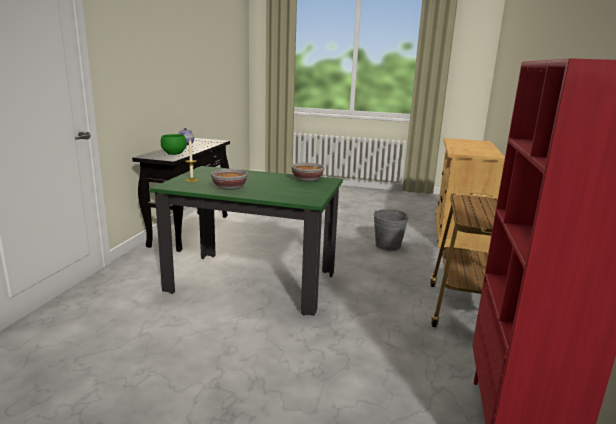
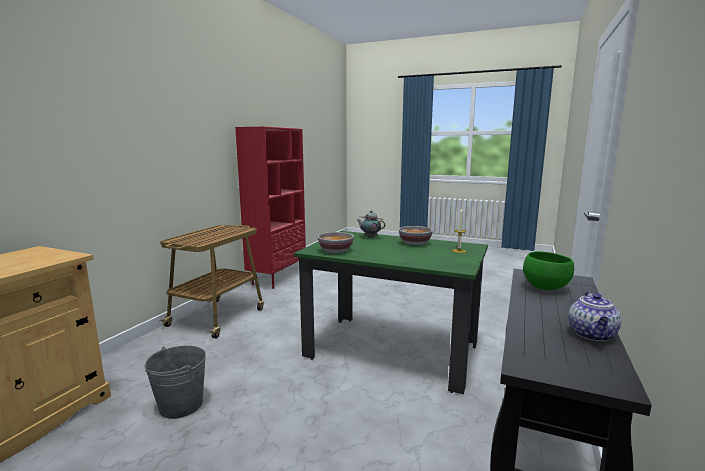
camera: 170 degrees left, 5 degrees down
none -> teapot [357,210,385,238]

